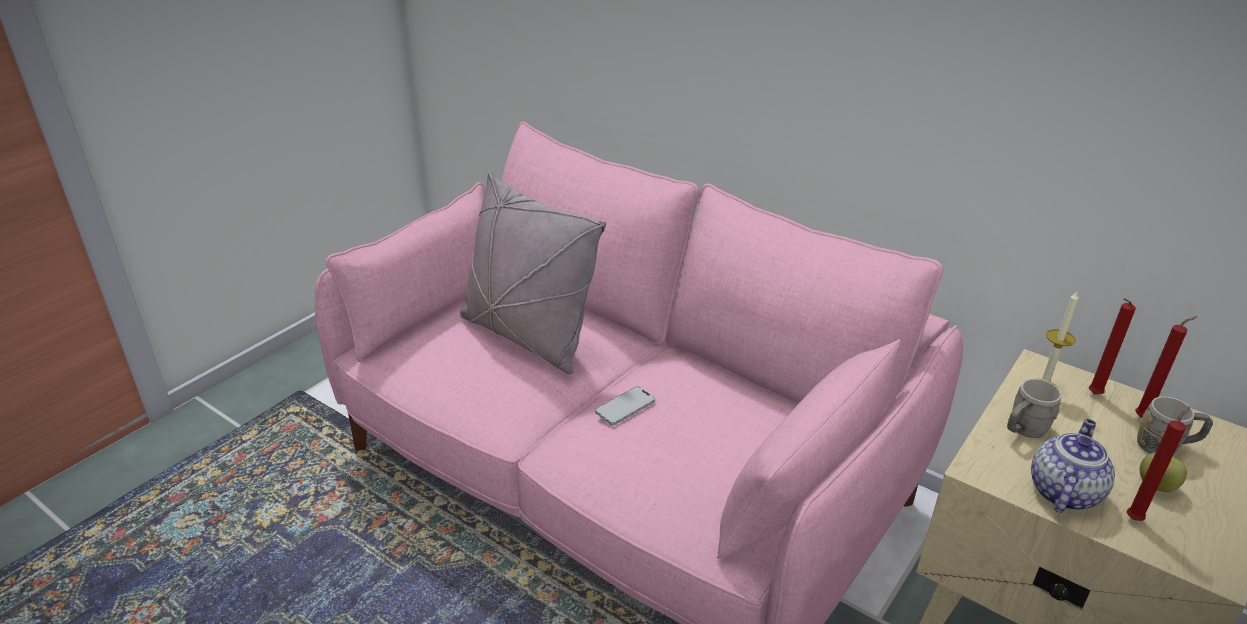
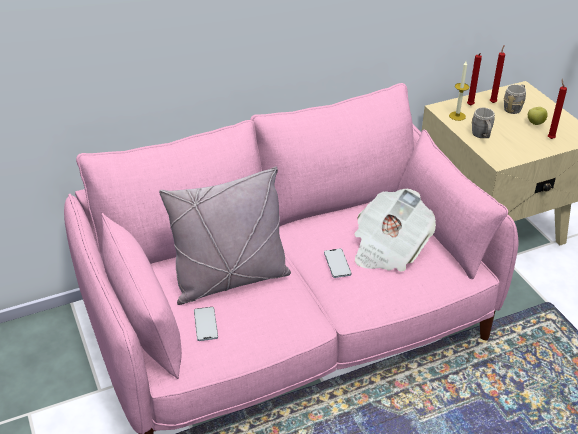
camera: 60 degrees left, 5 degrees up
teapot [1031,419,1115,513] -> none
none -> phone [194,307,218,341]
none -> newspaper [354,189,436,272]

